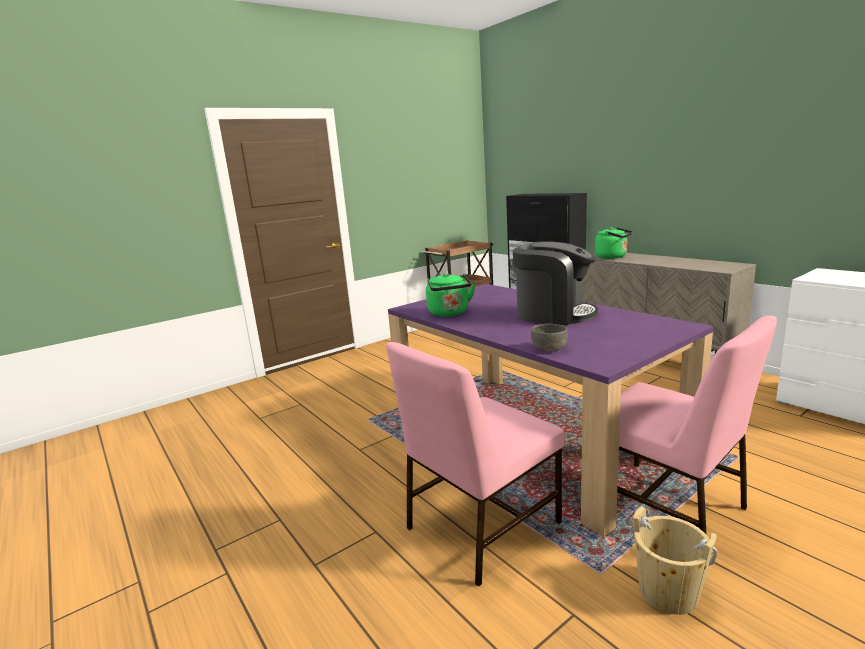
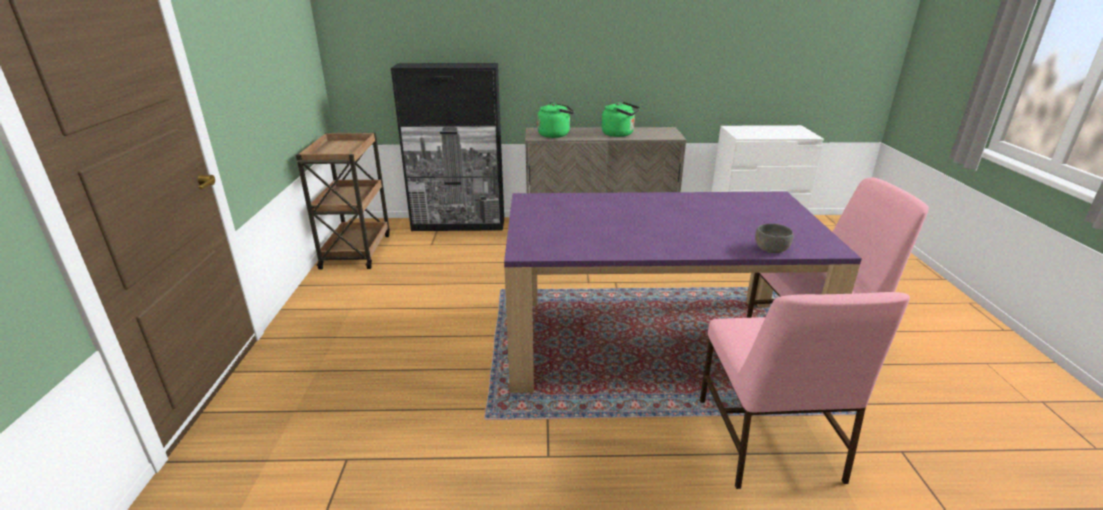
camera: 55 degrees left, 10 degrees up
green kettle [426,273,475,316] -> green kettle moved to [602,102,640,137]
coffee machine [513,241,598,325] -> none
beige bucket [633,506,718,615] -> none

